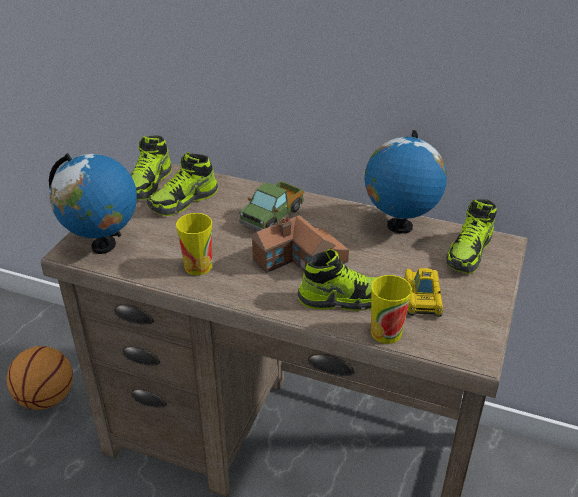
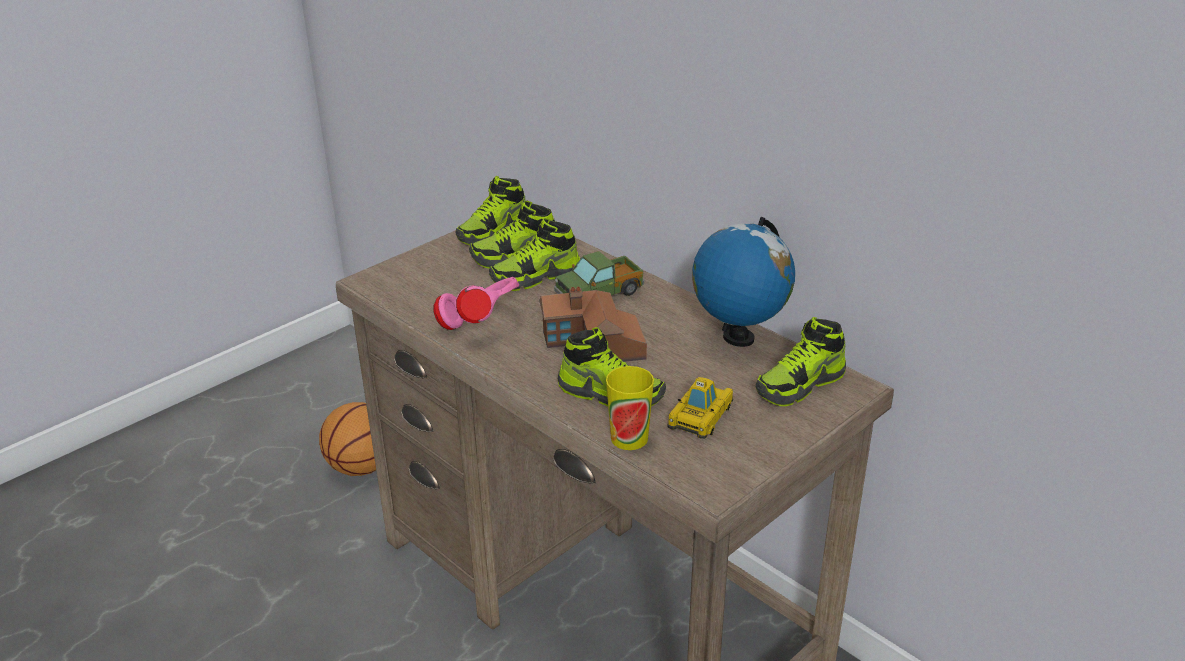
camera: 25 degrees right, 5 degrees down
globe [49,153,137,254] -> none
cup [176,213,212,275] -> pink headphones [433,277,519,330]
none -> shoe [489,218,580,291]

